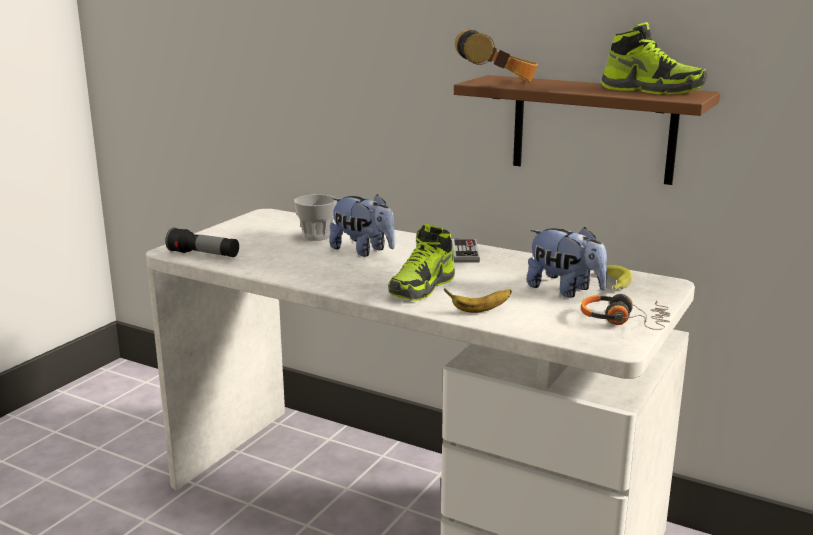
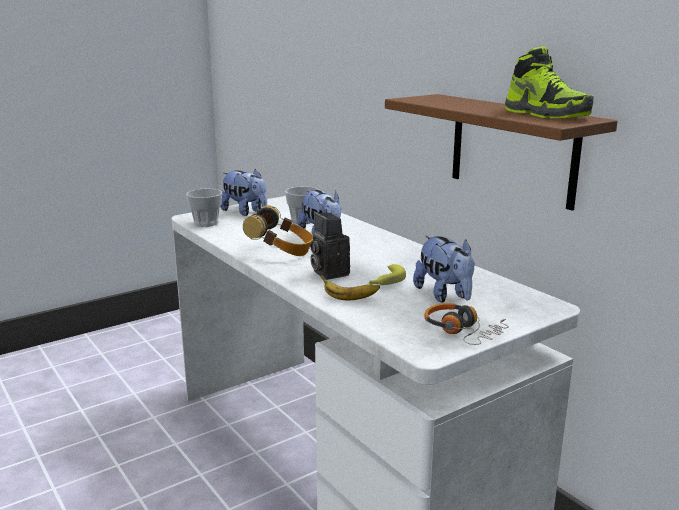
camera: 25 degrees right, 0 degrees up
flashlight [165,228,239,257] -> cup [186,189,222,227]
shoe [388,224,455,301] -> camera [310,212,350,280]
game controller [452,239,480,263] -> none
headphones [455,30,538,83] -> headphones moved to [243,206,313,256]
banana [606,265,632,289] -> banana moved to [369,264,406,285]
none -> plush toy [220,169,267,216]

